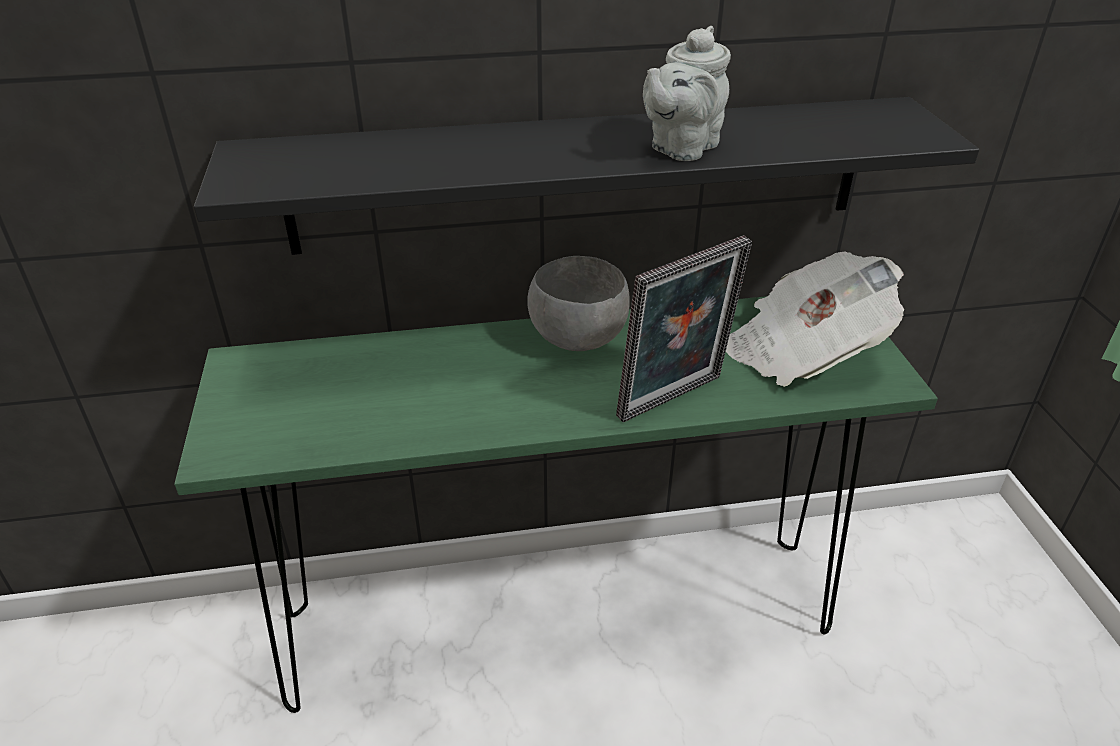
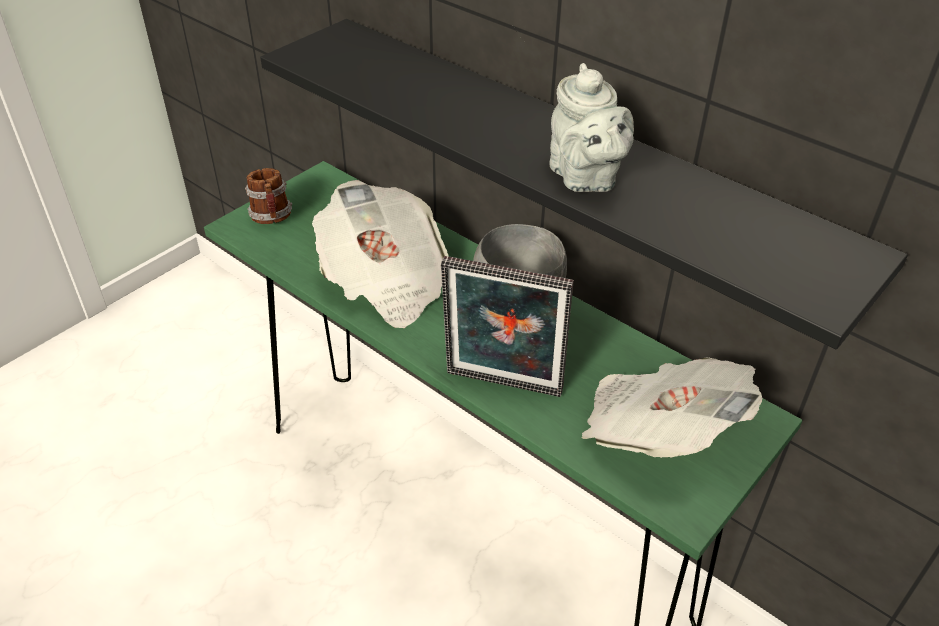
camera: 50 degrees right, 5 degrees up
grey teapot [643,26,731,161] -> grey teapot turned 105 degrees counterclockwise [549,63,634,192]
none -> mug [245,168,292,224]
none -> newspaper [312,180,449,328]

